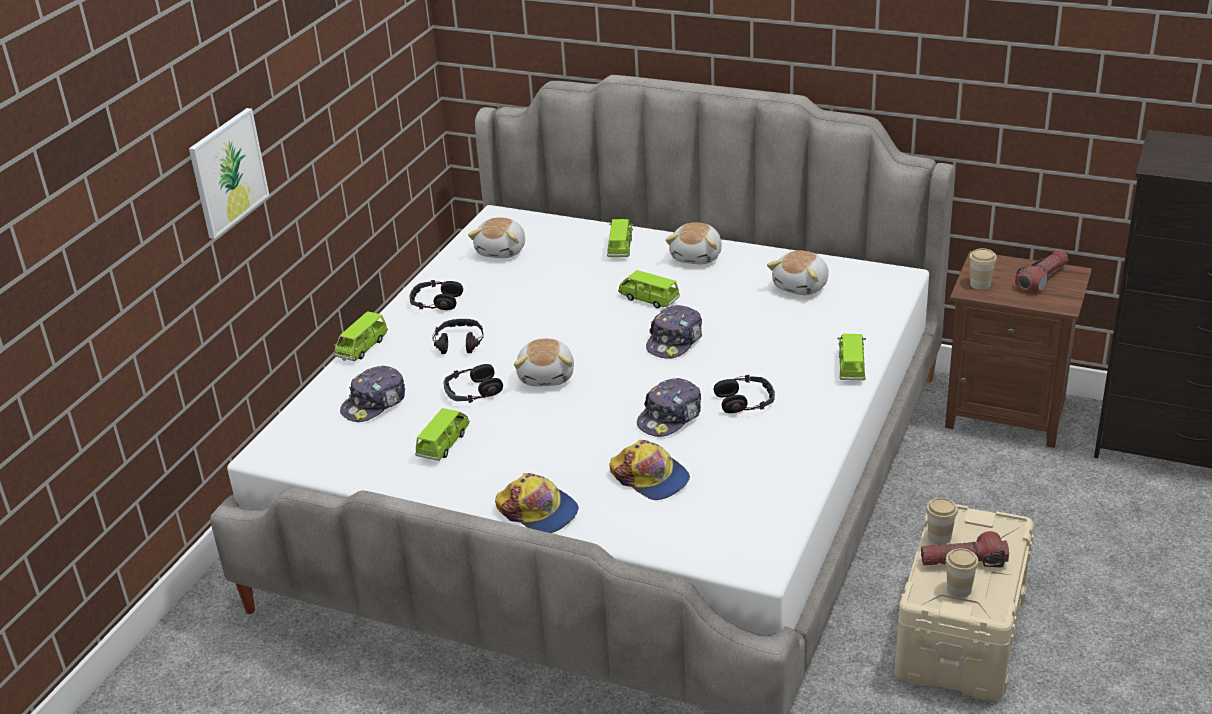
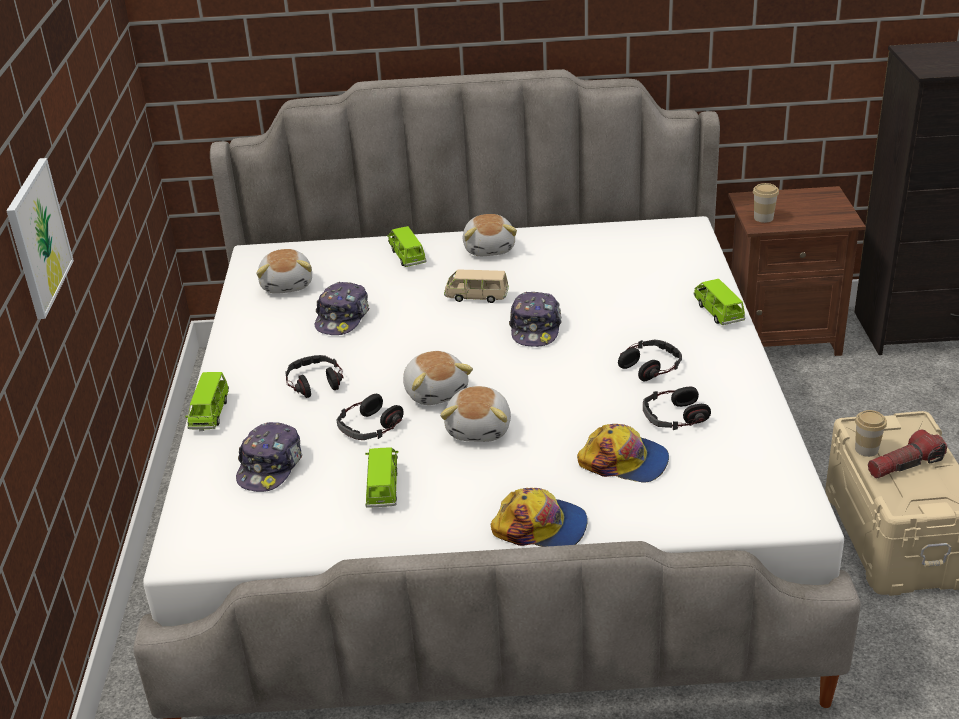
camera: 25 degrees left, 0 degrees up
headphones [409,280,463,310] -> headphones moved to [643,386,711,430]
green toy car [618,270,680,308] -> beige toy car [444,270,509,303]
cap [637,378,701,437] -> cap moved to [315,282,369,335]
plush toy [767,251,829,295] -> plush toy moved to [440,386,511,442]
cup [945,548,979,598] -> none
flashlight [1015,250,1068,292] -> none

